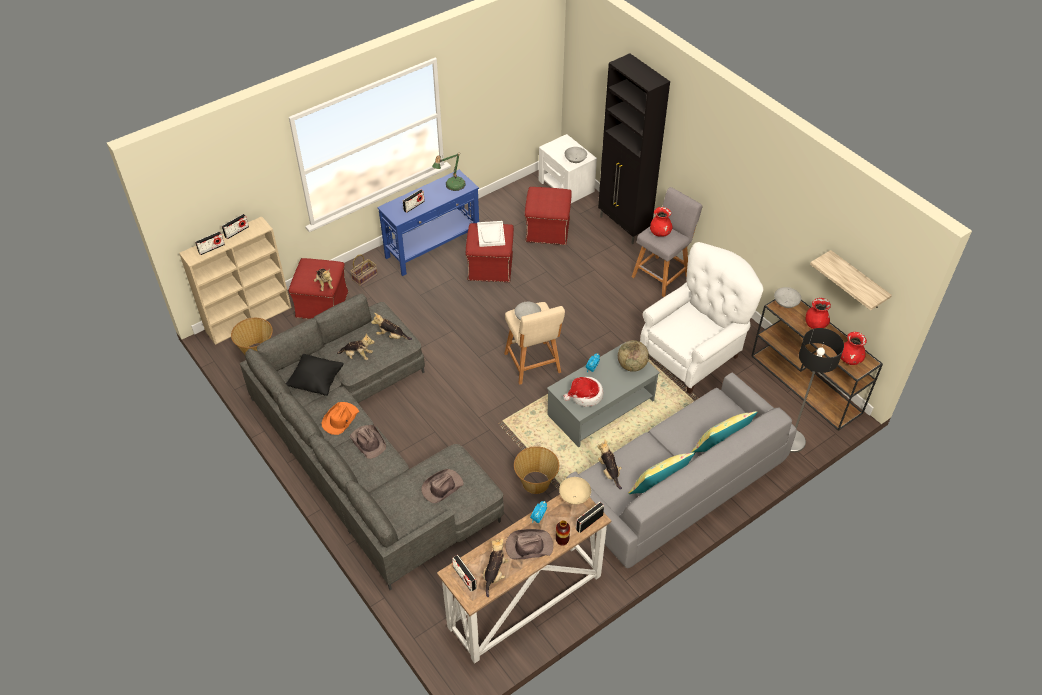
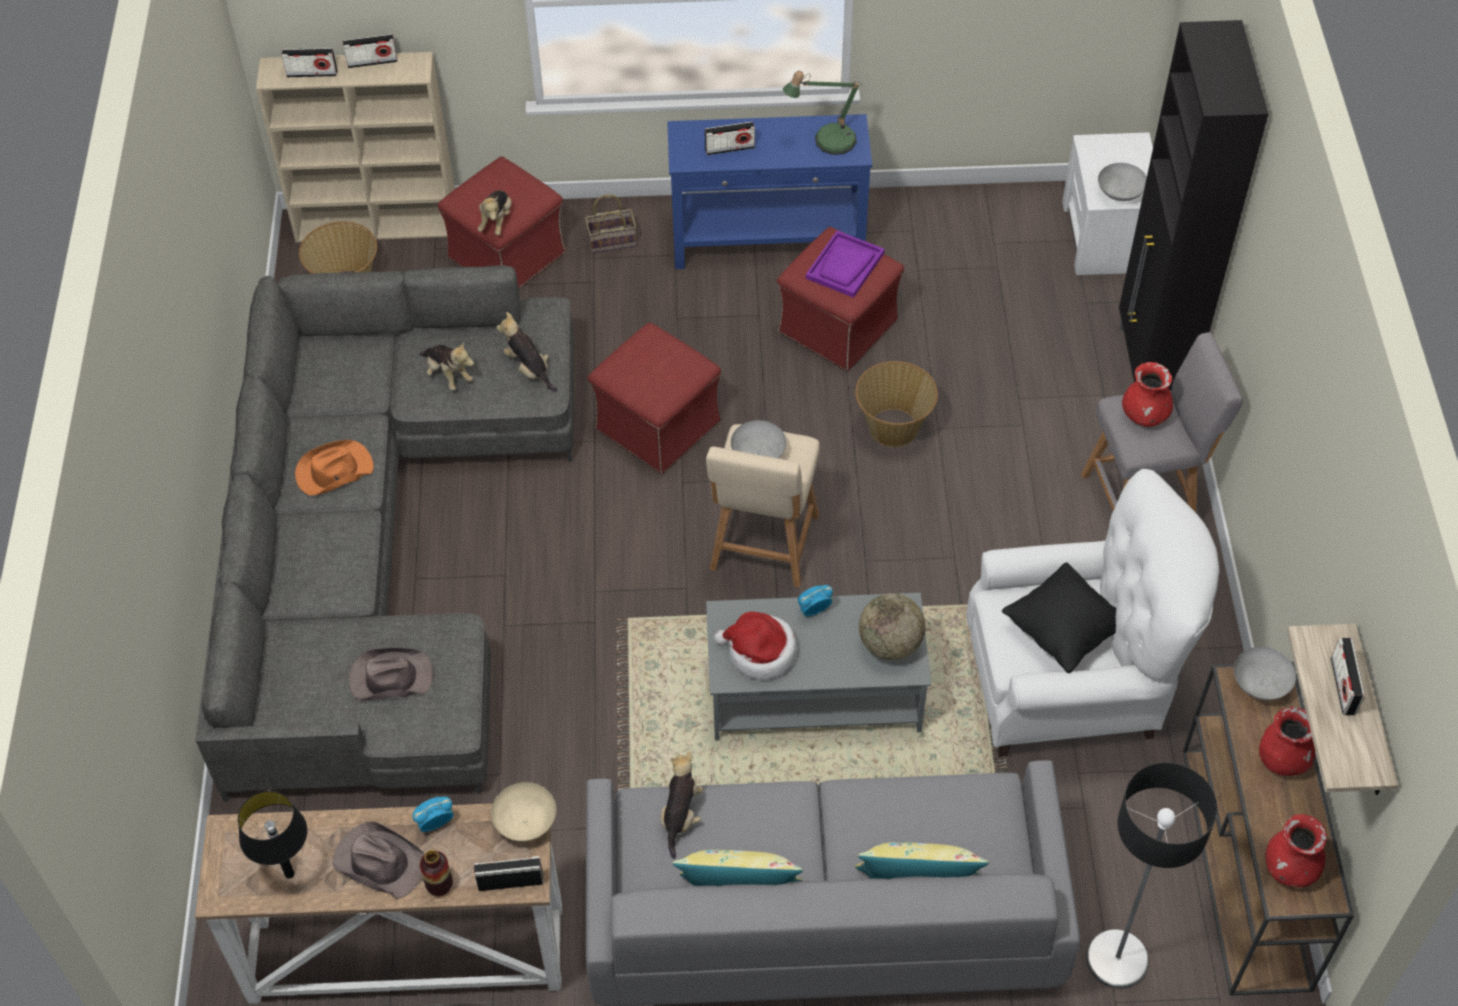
camera: 35 degrees right, 5 degrees up
black pillow [286,354,344,396] -> black pillow moved to [1002,562,1116,673]
brown hat [350,425,386,459] -> none
radio [452,555,477,591] -> radio moved to [1331,638,1365,715]
white tray [477,221,505,247] -> purple tray [806,231,885,298]
plush toy [483,538,509,597] -> black table lamp [238,791,307,879]
basket [514,446,559,494] -> basket moved to [855,361,938,447]
red ottoman [525,187,572,245] -> red ottoman moved to [588,322,721,474]

